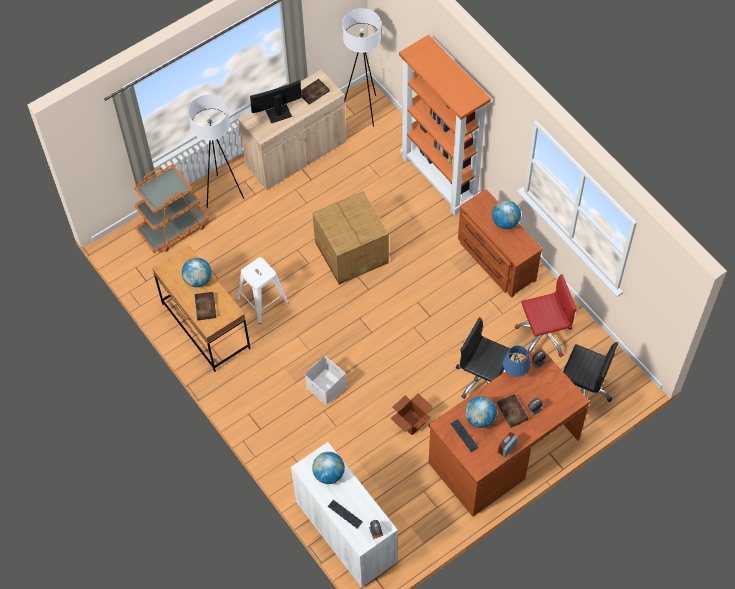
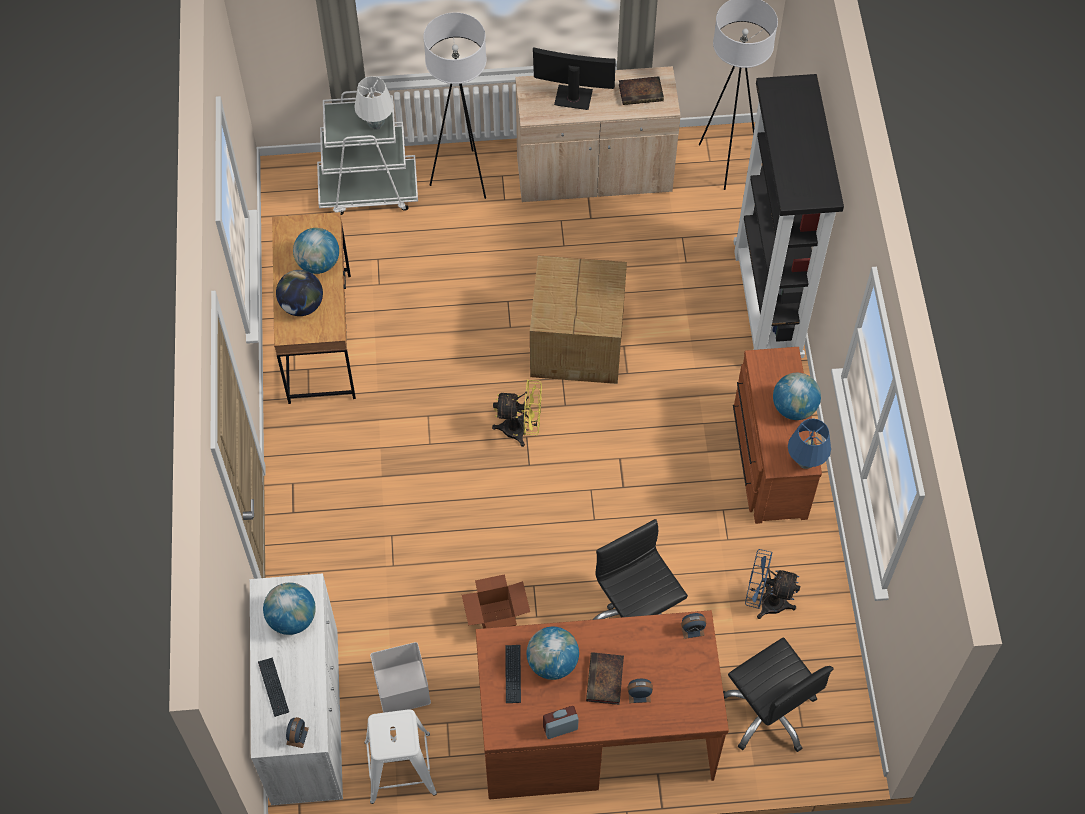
camera: 30 degrees right, 0 degrees up
orange cart [134,164,209,253] -> white cart [317,91,418,215]
book [195,292,216,320] -> globe [276,270,323,316]
white stool [237,257,289,324] -> white stool moved to [364,709,437,804]
white storage box [305,356,346,405] -> white storage box moved to [370,642,431,713]
orange bookcase [399,35,491,215] -> black bookcase [733,74,844,358]
blue table lamp [503,346,531,377] -> blue table lamp moved to [788,419,831,469]
red office chair [515,274,577,357] -> blue fan [745,549,800,619]
none -> white table lamp [354,76,394,130]
none -> yellow fan [492,379,542,447]

